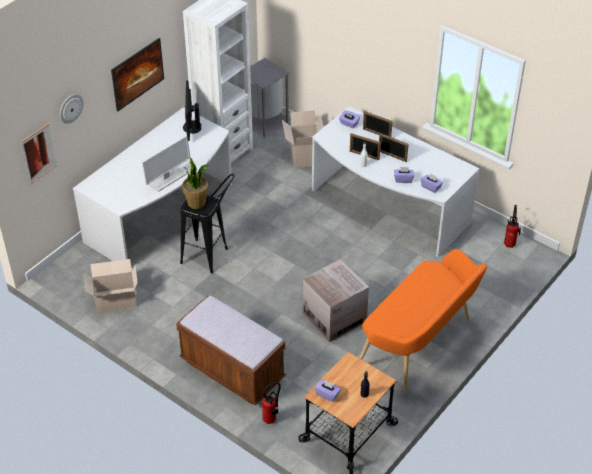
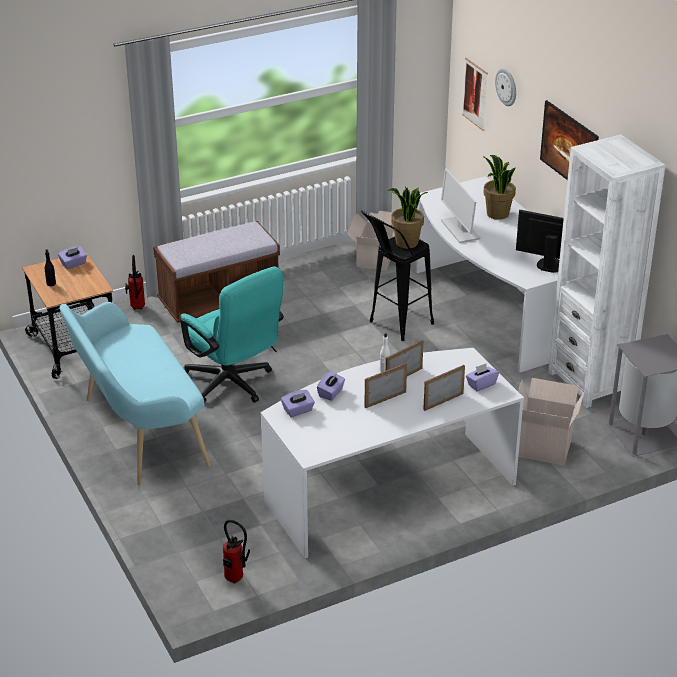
camera: 115 degrees right, 10 degrees down
cardboard box [302,259,369,342] -> turquoise office chair [180,267,284,403]
orange bench [360,249,487,392] -> turquoise bench [60,302,211,485]
none -> potted plant [482,155,516,220]

